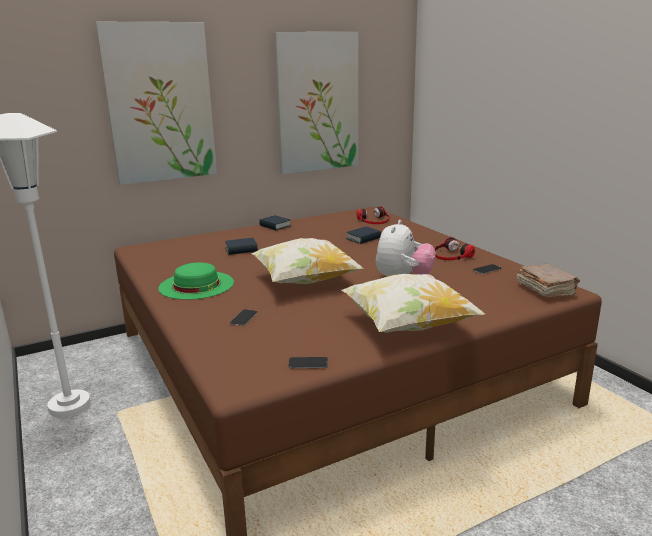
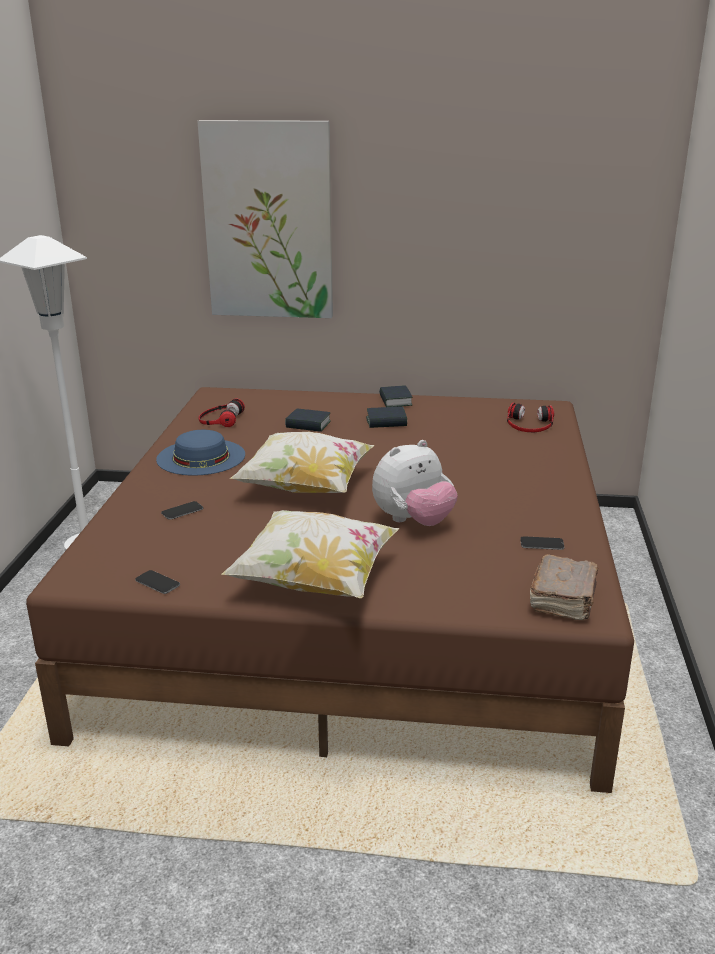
camera: 35 degrees right, 5 degrees up
green hat [158,262,234,300] -> blue hat [156,430,245,475]
picture [274,32,358,174] -> none
book [346,227,381,244] -> book moved to [366,407,407,428]
headphones [434,237,475,260] -> headphones moved to [199,398,245,427]

